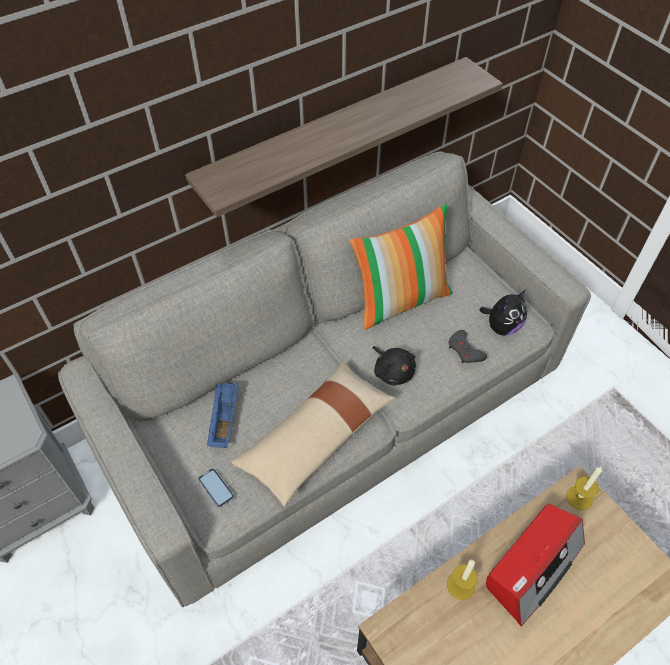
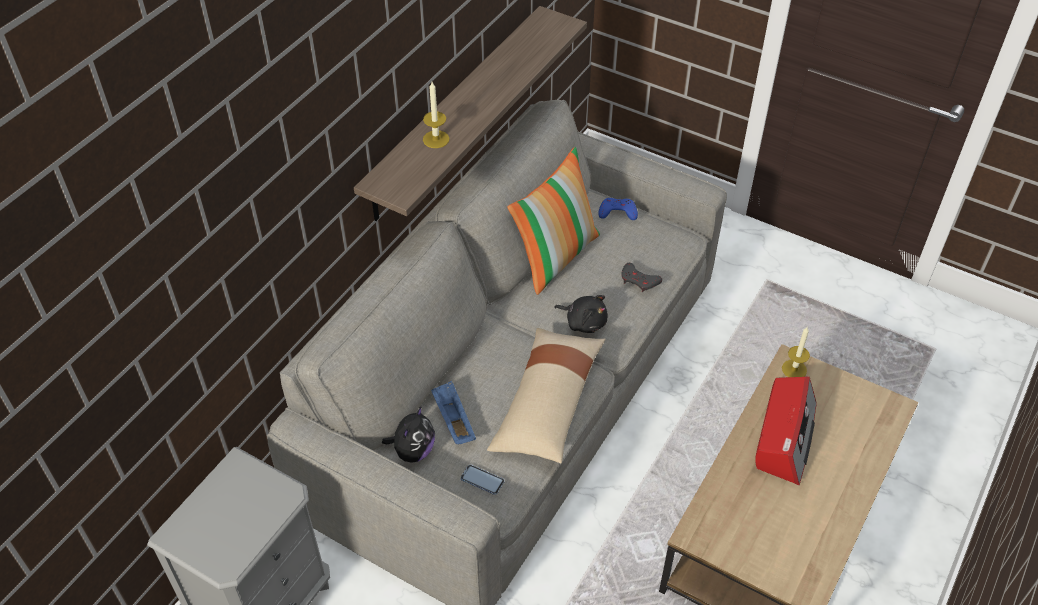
camera: 25 degrees left, 5 degrees down
candle [447,560,477,600] -> candle moved to [423,82,450,148]
plush toy [479,290,528,336] -> plush toy moved to [382,406,435,463]
none -> blue game controller [598,198,638,220]

